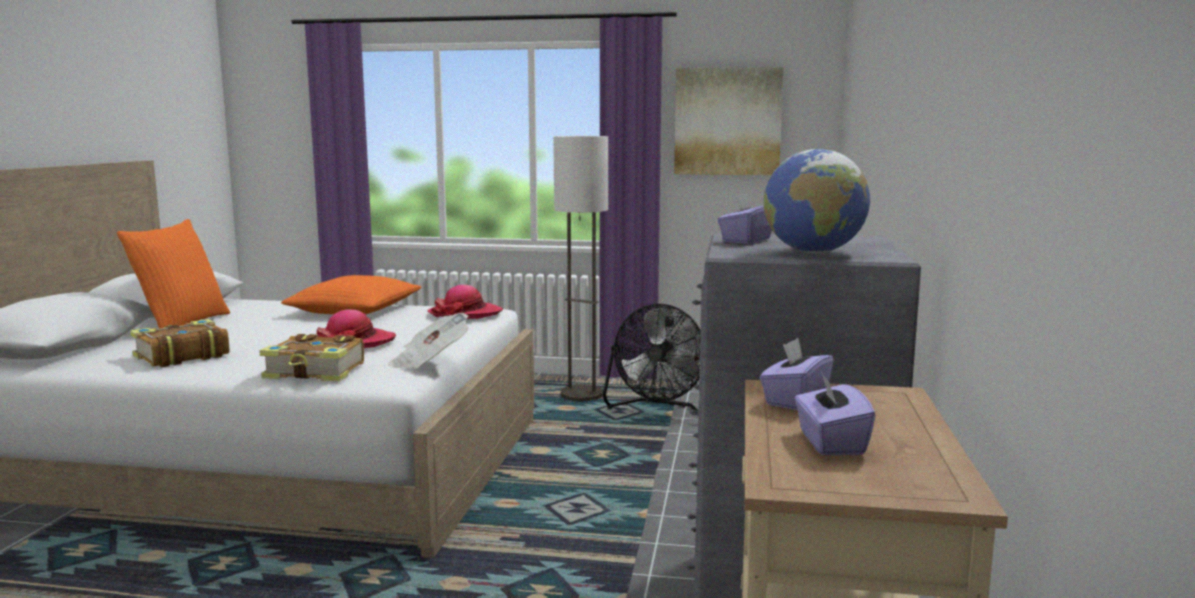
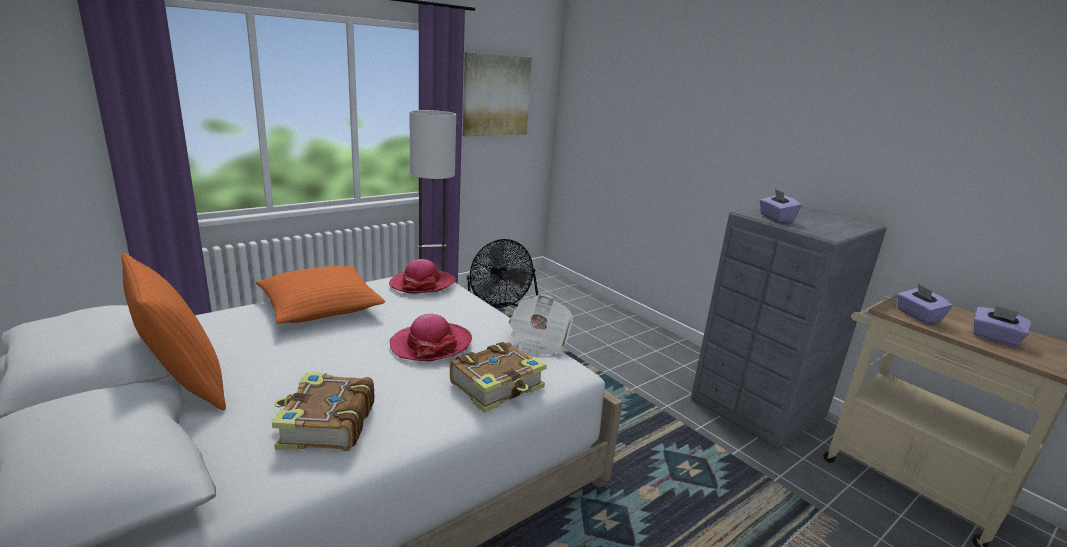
camera: 50 degrees left, 10 degrees up
globe [764,149,870,253] -> none

